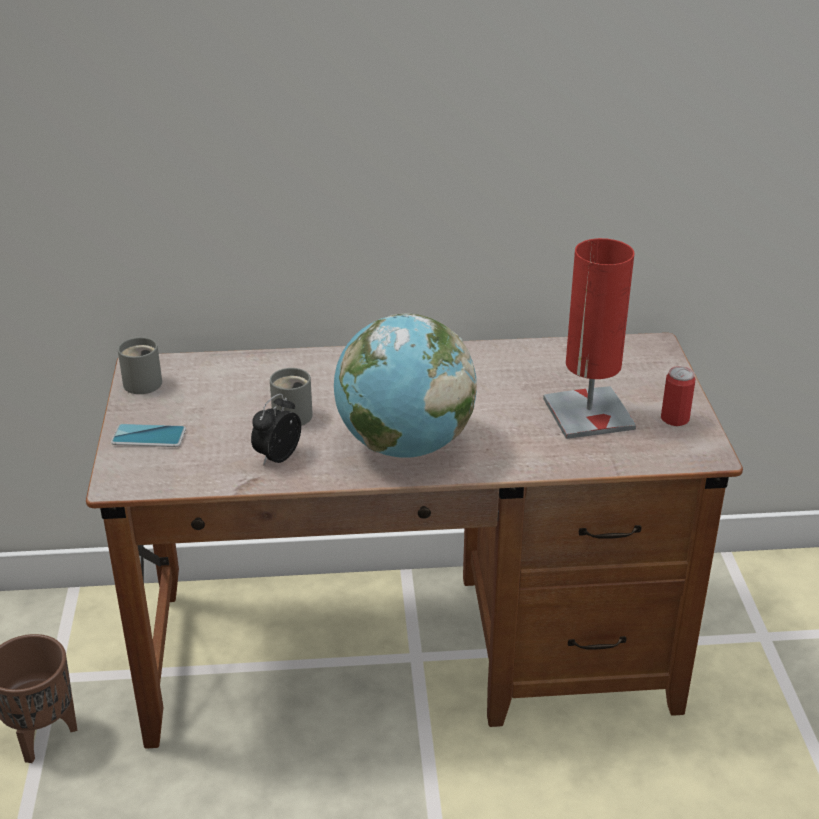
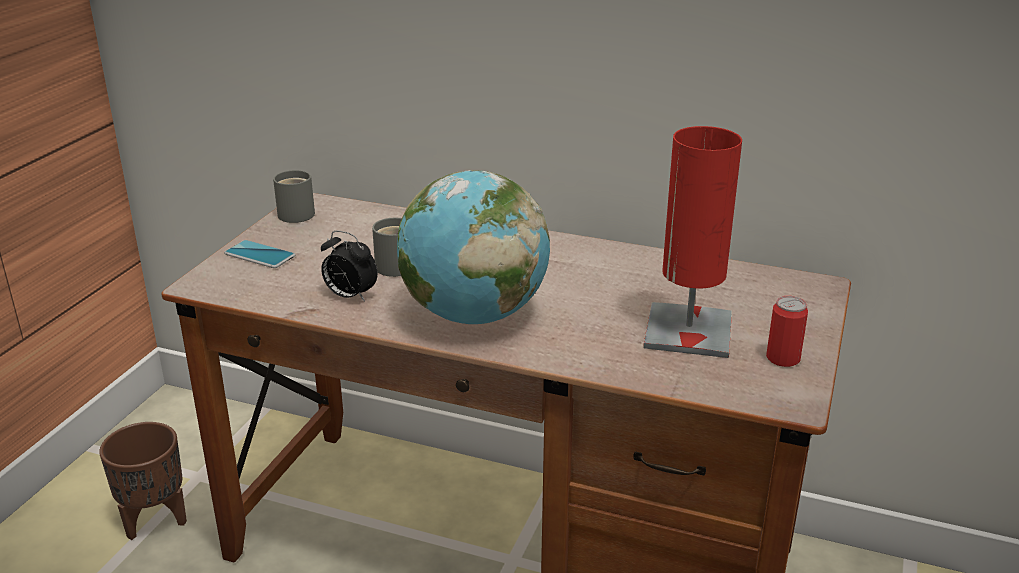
camera: 25 degrees right, 5 degrees down
alarm clock [251,394,301,466] -> alarm clock turned 120 degrees counterclockwise [321,231,378,302]

